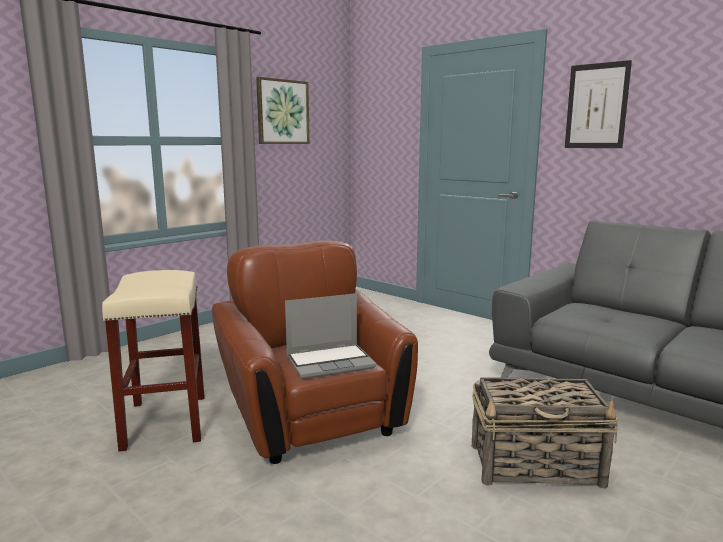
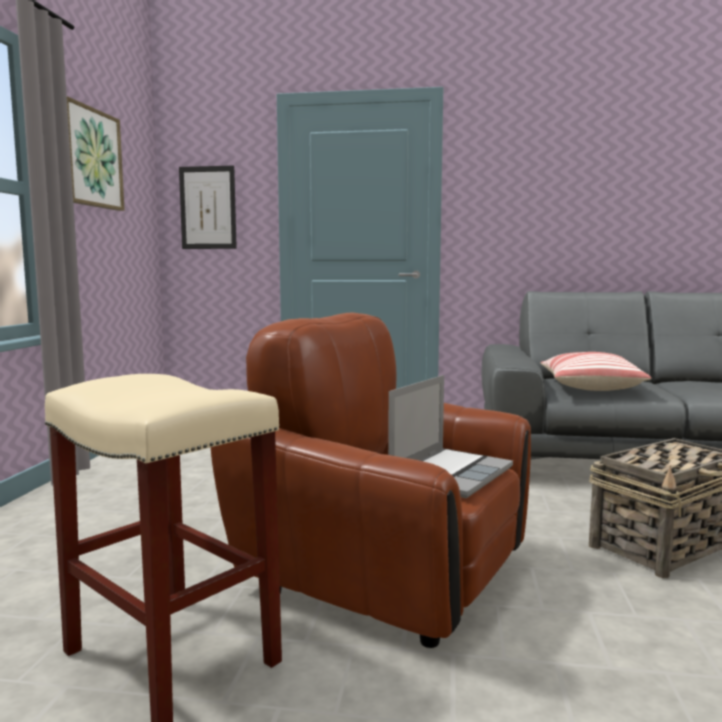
camera: 35 degrees left, 5 degrees down
picture [565,60,632,148] -> picture moved to [179,166,237,249]
none -> pillow [541,352,651,391]

